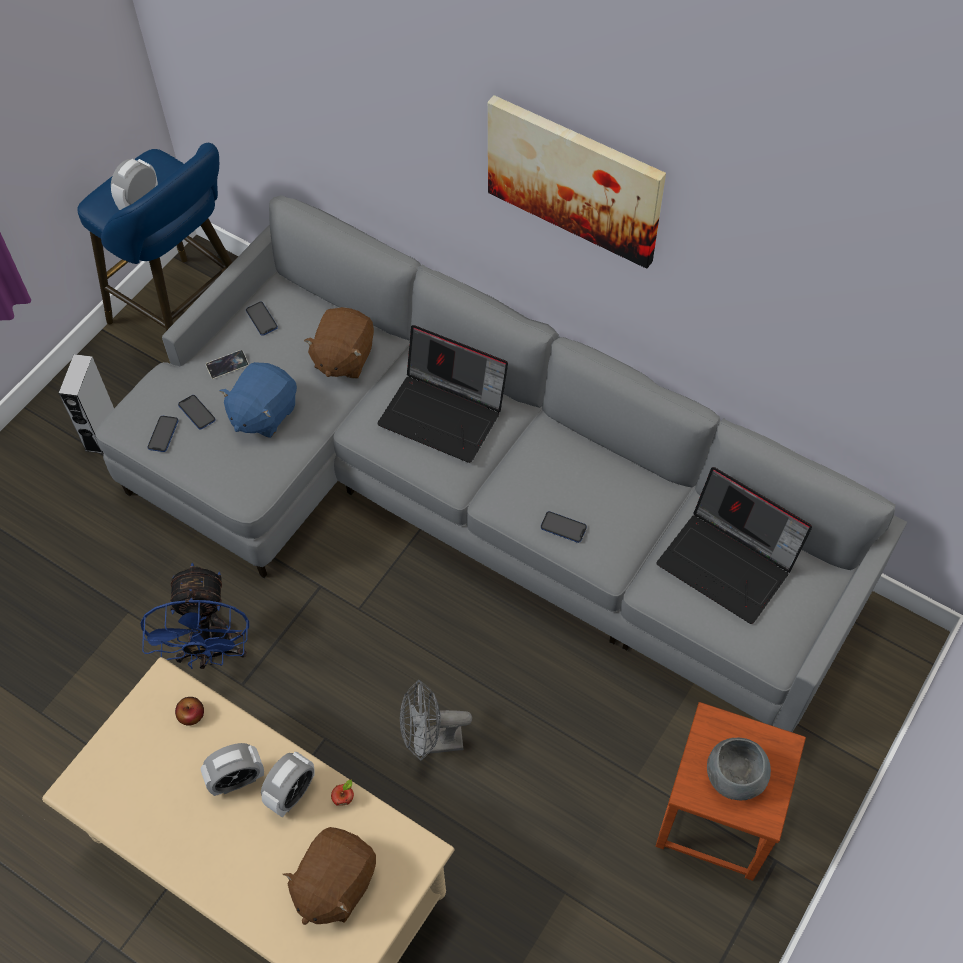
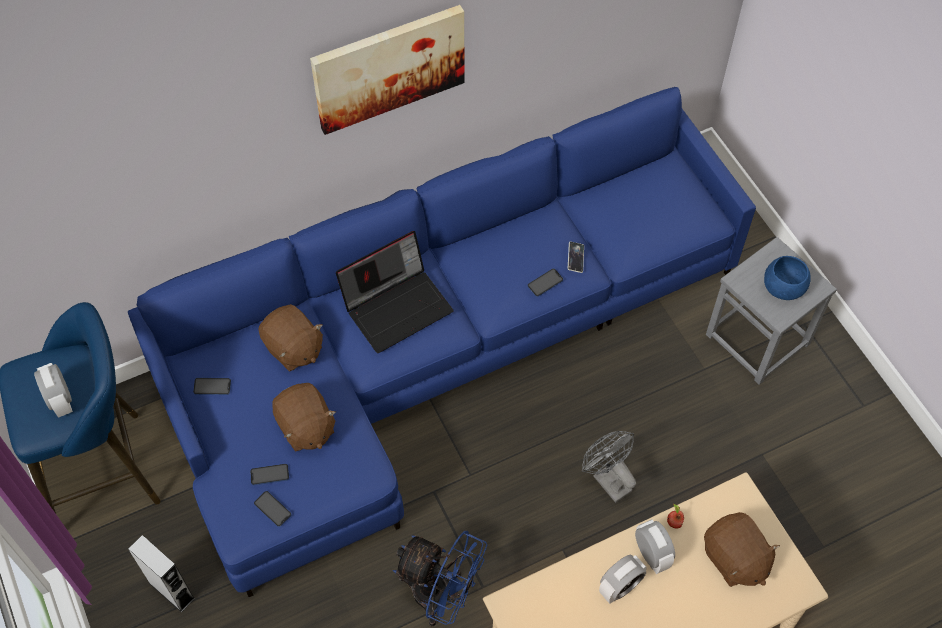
camera: 60 degrees left, 0 degrees up
grey sofa [95,195,907,732] -> blue sofa [128,87,756,597]
apple [175,697,204,726] -> none
alarm clock [201,743,264,796] -> alarm clock turned 45 degrees clockwise [599,555,647,604]
phone [206,350,249,379] -> phone moved to [568,242,584,273]
blue plush toy [220,362,297,438] -> brown plush toy [272,383,336,452]
grey fan [400,680,472,761] -> grey fan turned 120 degrees clockwise [582,431,636,503]
laptop [656,467,812,624] -> none
brown stool [656,702,806,881] -> grey stool [706,237,837,385]
grey bowl [707,738,771,800] -> blue bowl [764,256,811,300]

